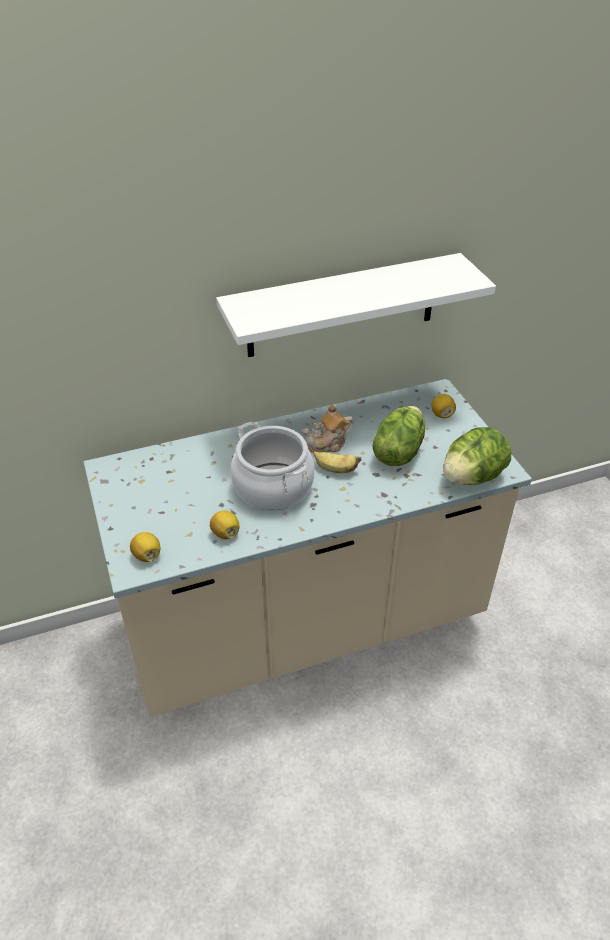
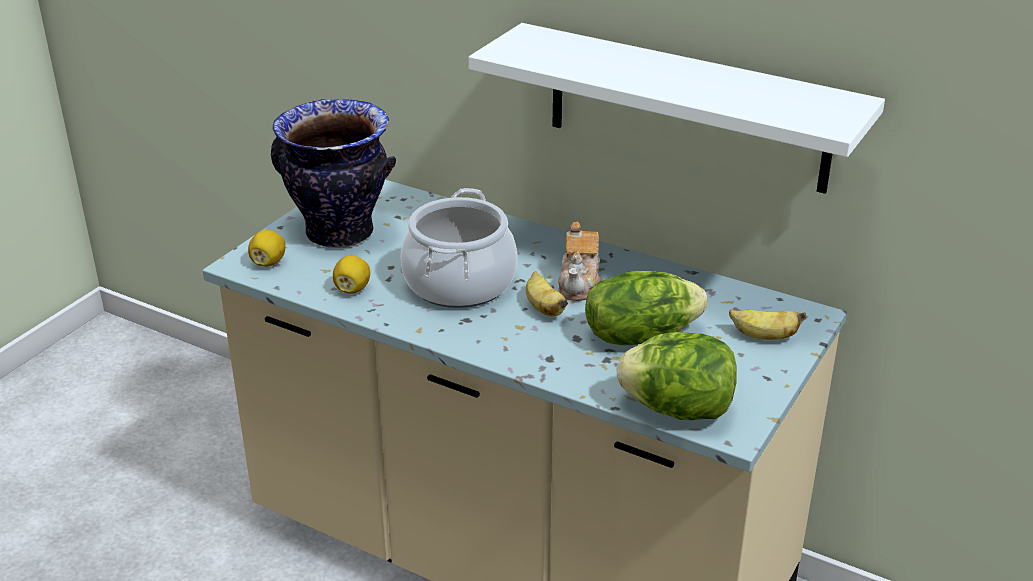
camera: 50 degrees right, 10 degrees down
teapot [302,405,354,453] -> teapot turned 105 degrees counterclockwise [558,222,602,301]
lemon [432,394,456,418] -> banana [729,310,806,340]
none -> vase [271,99,396,248]

